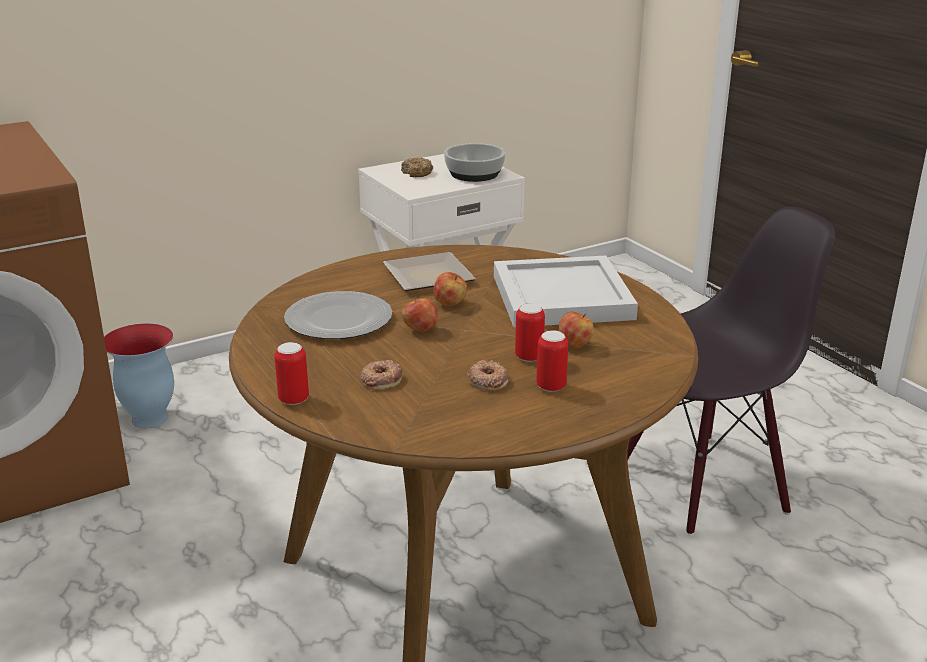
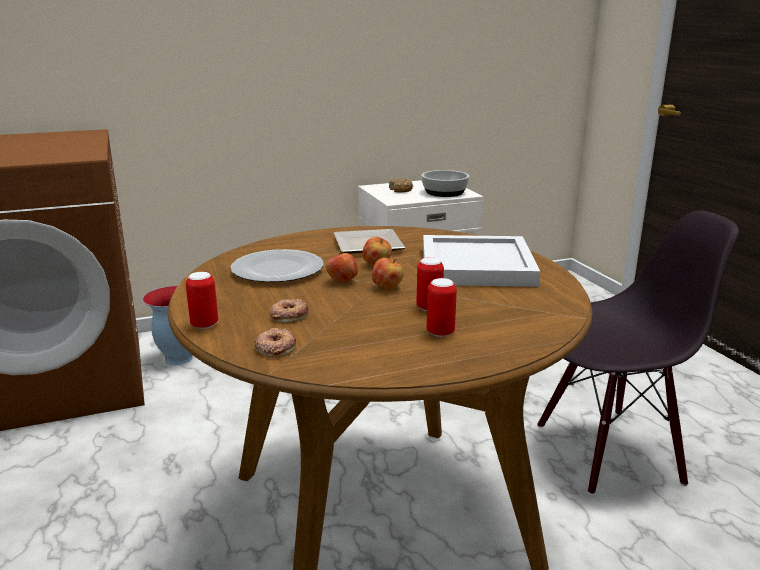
camera: 10 degrees right, 5 degrees down
donut [467,360,509,391] -> donut moved to [254,328,296,358]
apple [559,312,594,349] -> apple moved to [372,257,404,290]

